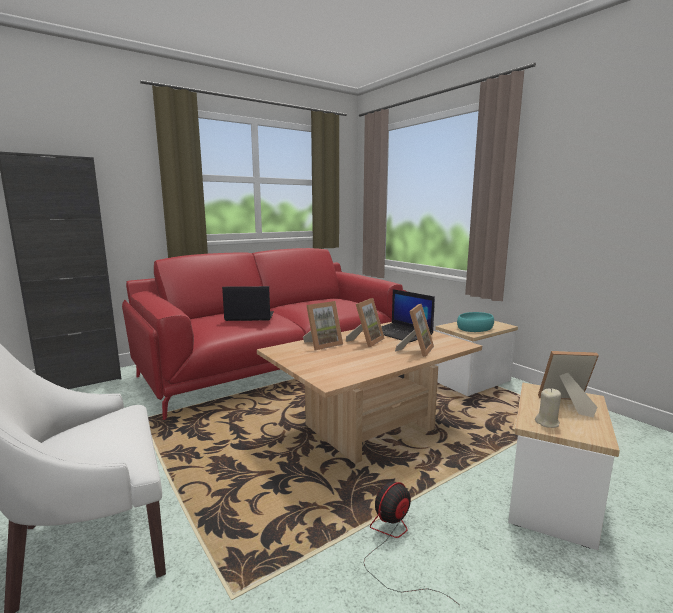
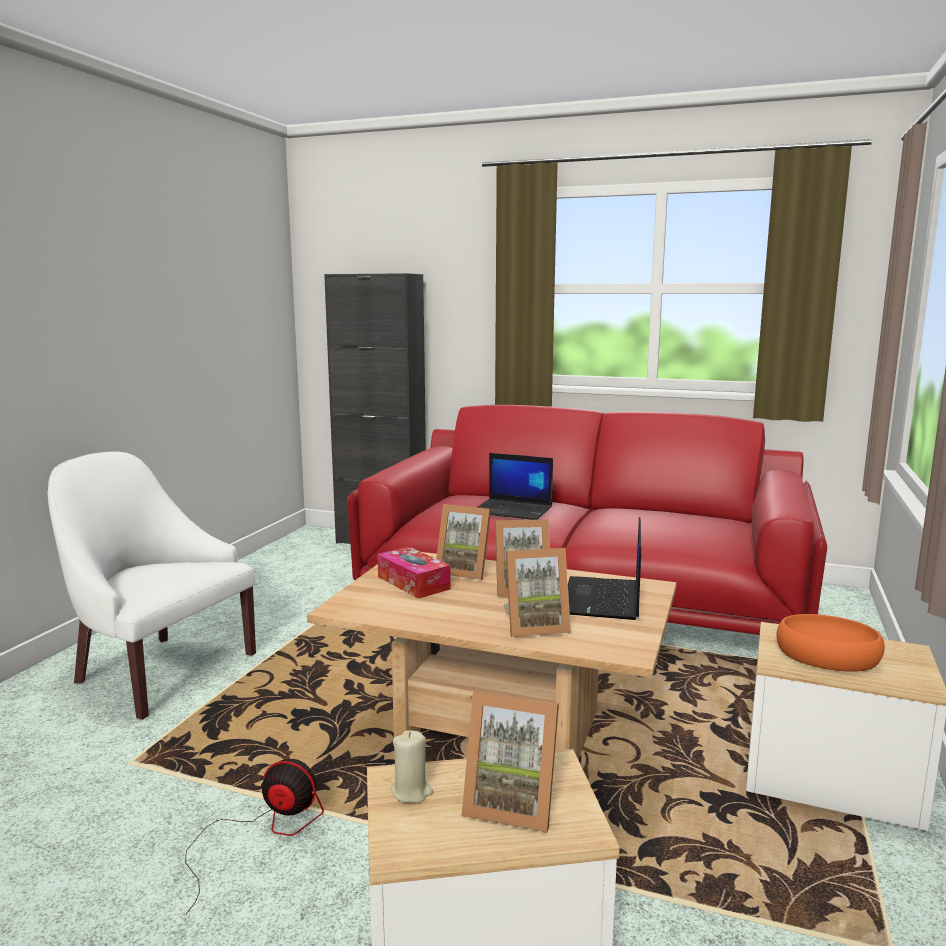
camera: 55 degrees right, 0 degrees up
laptop [222,286,274,321] -> laptop turned 150 degrees clockwise [477,453,553,520]
turquoise bowl [457,312,494,332] -> orange bowl [776,614,885,672]
picture frame [538,351,599,417] -> picture frame turned 135 degrees clockwise [462,690,559,833]
none -> tissue box [377,547,451,599]

